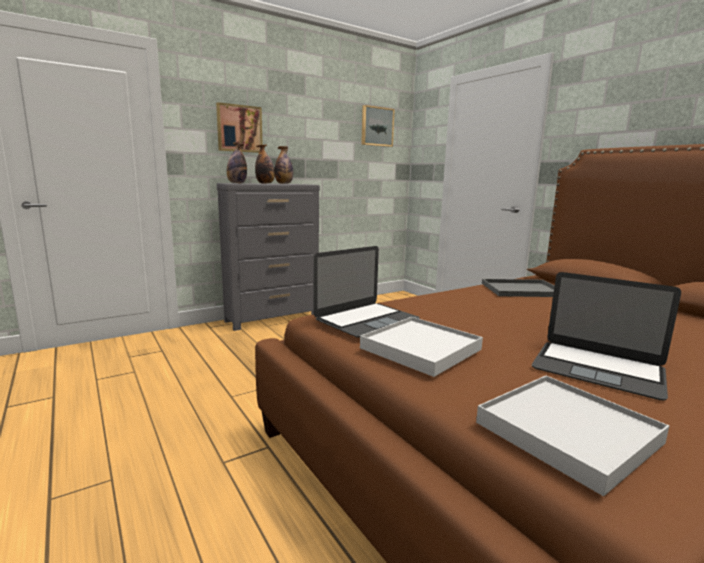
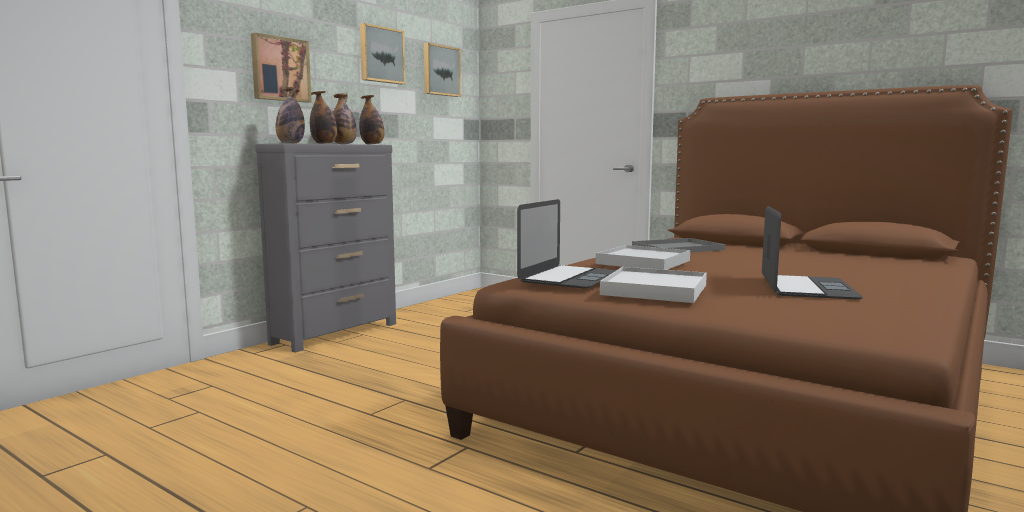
camera: 20 degrees left, 5 degrees down
white tray [476,376,669,496] -> white tray moved to [596,245,690,270]
laptop [532,272,681,401] -> laptop turned 90 degrees counterclockwise [762,206,863,300]
none -> bottle [359,95,384,145]
none -> picture [360,23,405,84]

